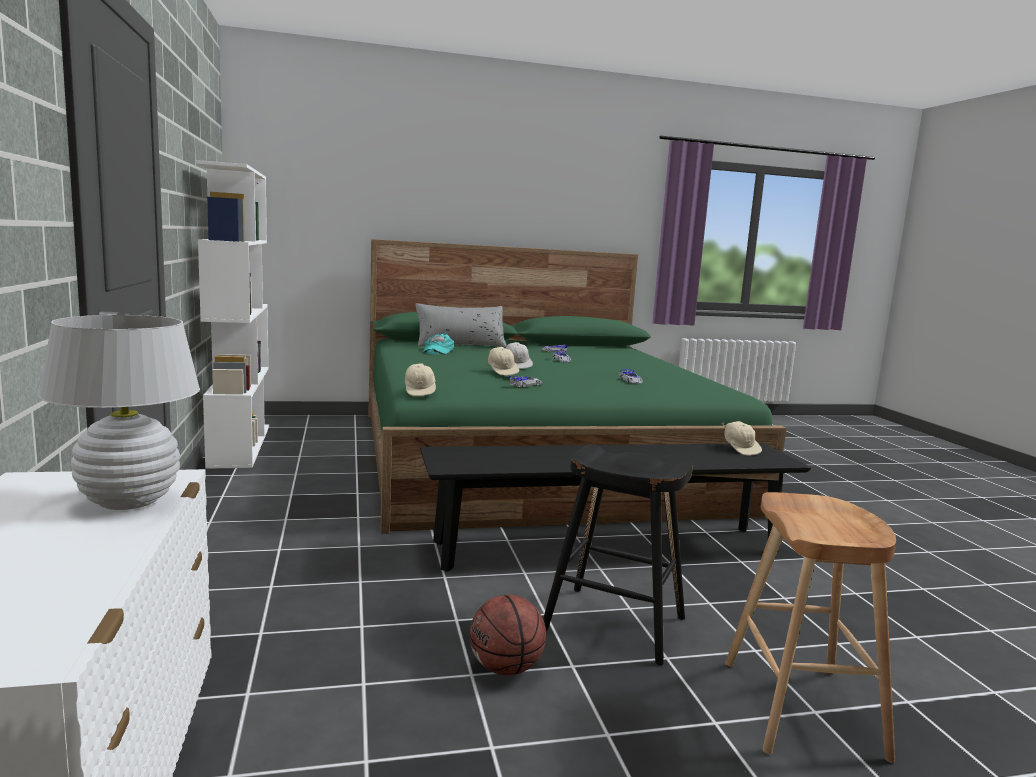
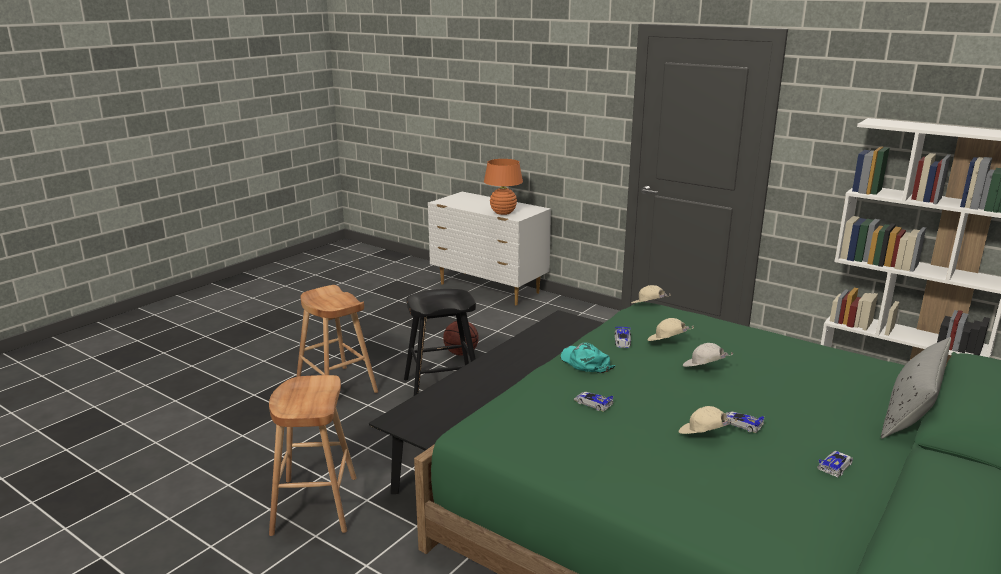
camera: 140 degrees right, 10 degrees up
white table lamp [39,315,200,510] -> orange table lamp [484,159,523,215]
turquoise cap [423,333,454,355] -> turquoise cap moved to [561,343,615,373]
beige cap [722,421,762,456] -> beige cap moved to [679,406,738,434]
none -> brown stool [269,375,357,536]

